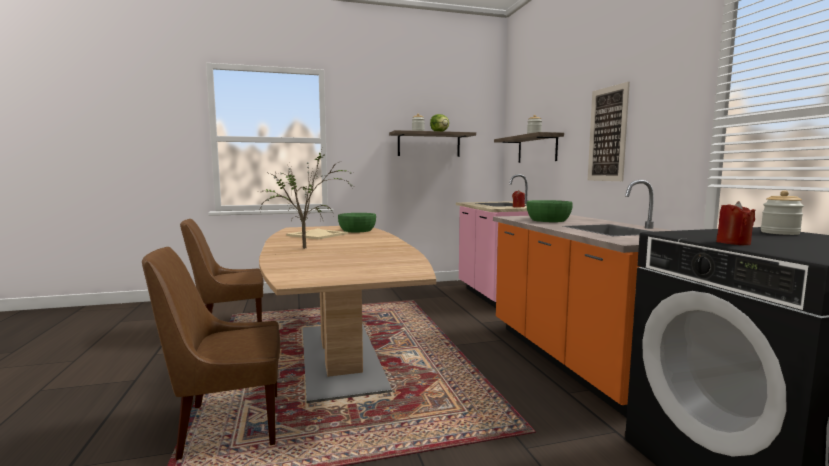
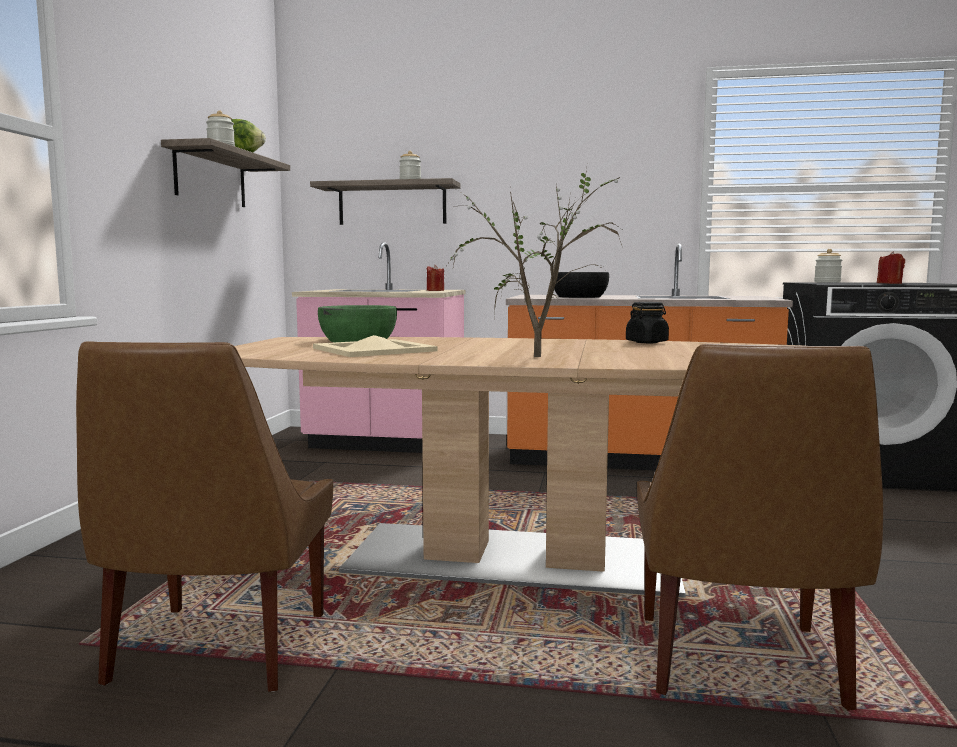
camera: 65 degrees left, 0 degrees up
green bowl [527,200,573,222] -> black bowl [554,272,609,298]
picture [588,82,630,181] -> none
none -> black jar [626,302,669,343]

